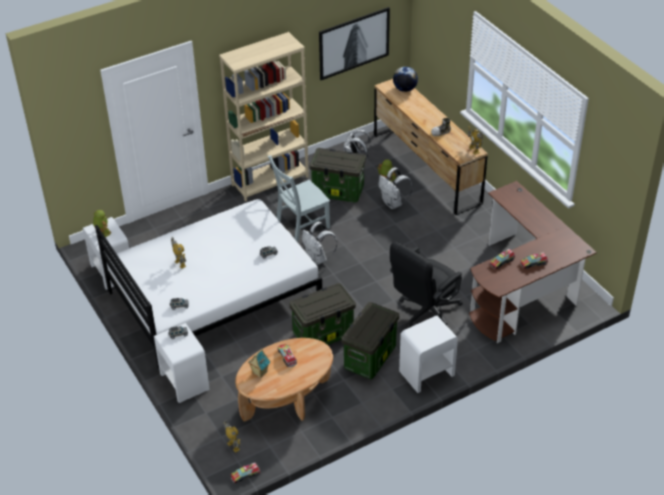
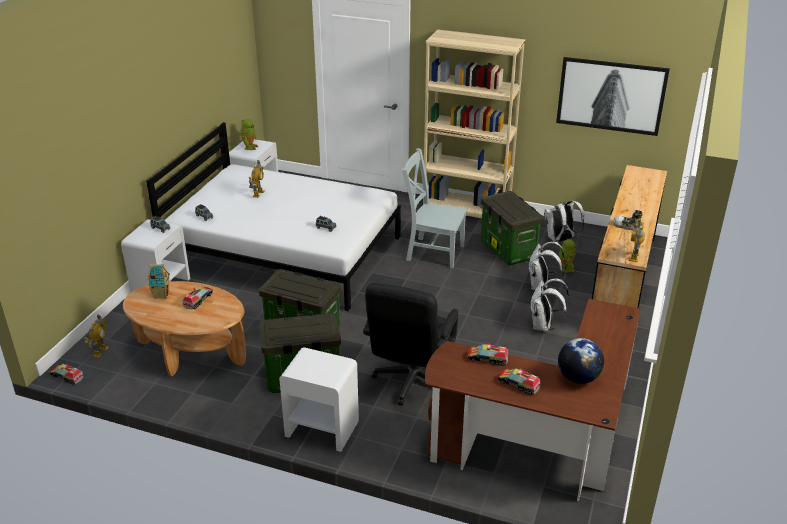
camera: 50 degrees right, 10 degrees down
white backpack [302,222,337,265] -> white backpack moved to [530,279,570,332]
black office chair [390,242,463,328] -> black office chair turned 75 degrees counterclockwise [363,283,459,406]
globe [393,67,418,92] -> globe moved to [558,338,604,384]

